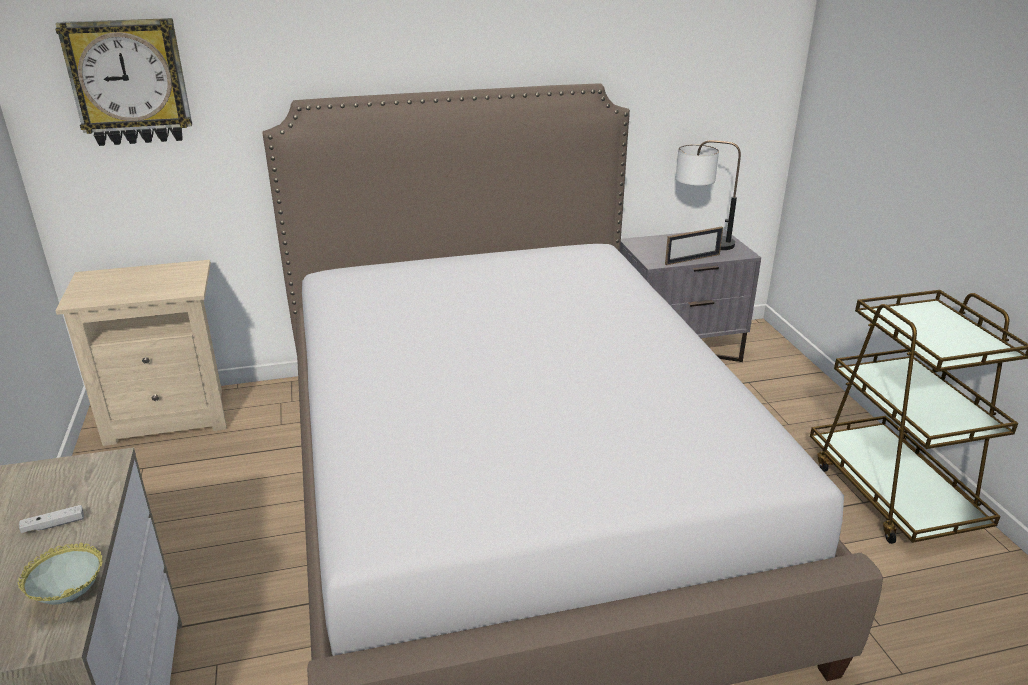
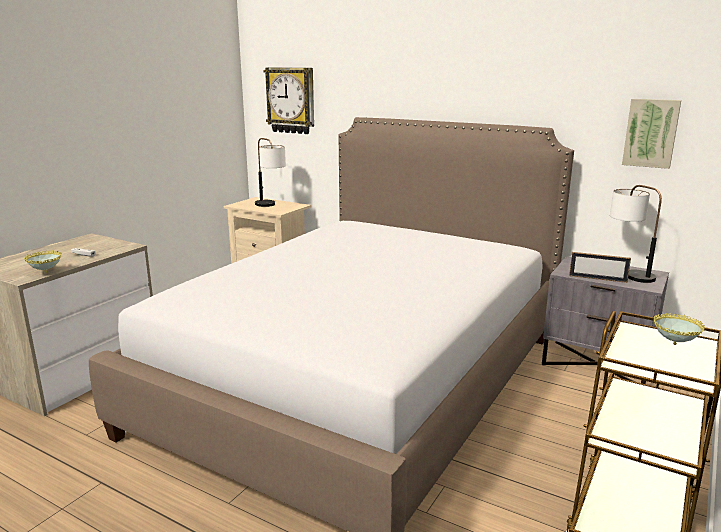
camera: 45 degrees right, 10 degrees down
none -> table lamp [255,138,286,207]
none -> picture [622,99,681,169]
none -> bowl [654,313,705,345]

